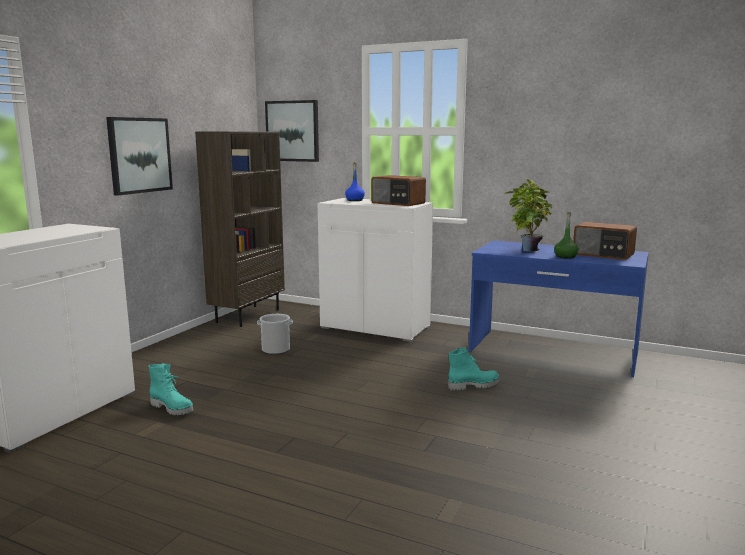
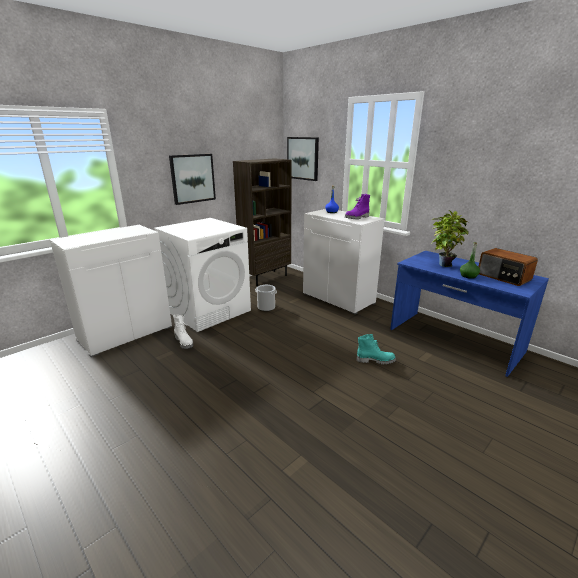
camera: 20 degrees right, 10 degrees up
turquoise boot [148,363,194,415] -> white boot [173,315,193,349]
radio [371,175,426,206] -> purple boot [345,194,370,219]
none -> white washing machine [154,218,251,332]

